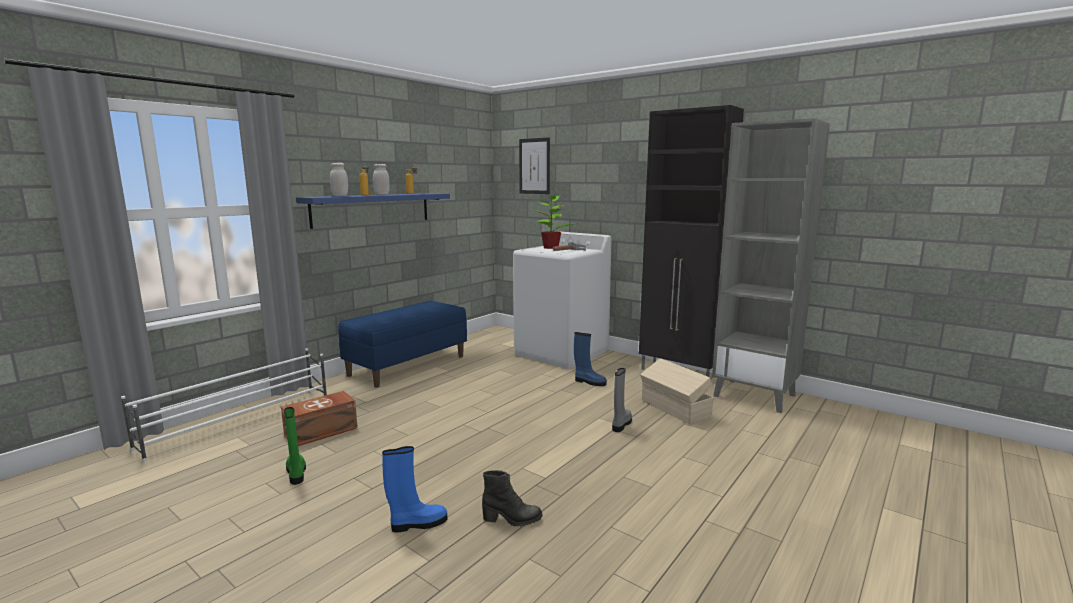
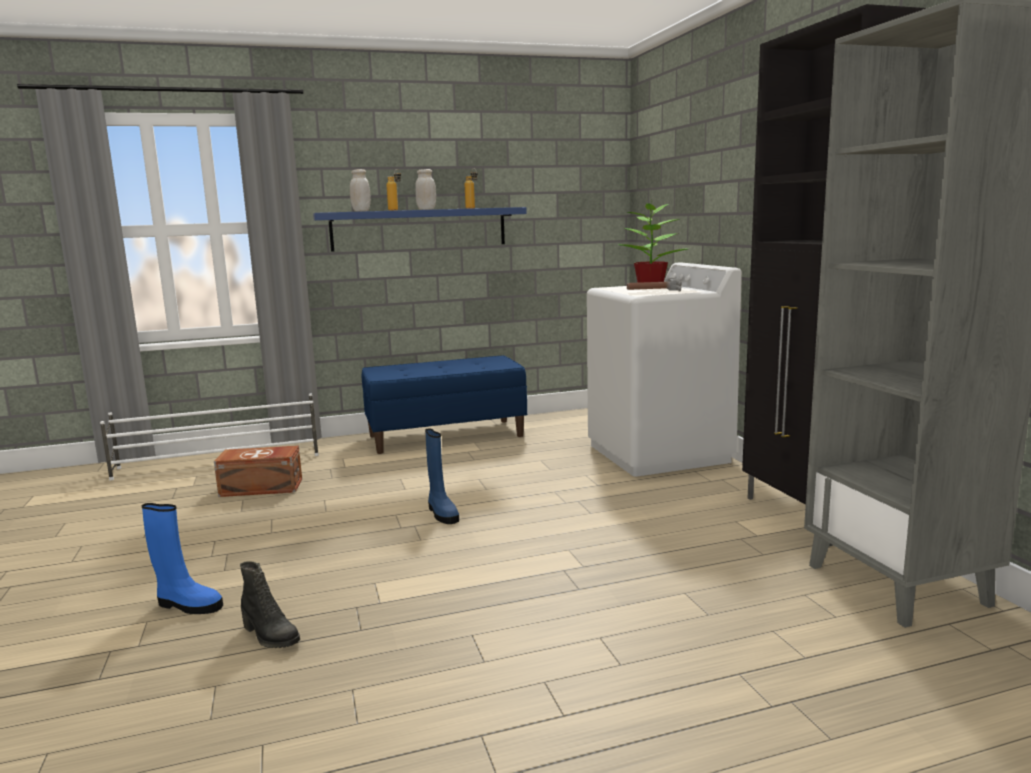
camera: 35 degrees right, 0 degrees up
green boot [284,407,306,485] -> none
picture [519,137,550,194] -> none
blue boot [574,332,607,386] -> blue boot moved to [425,428,459,524]
grey boot [612,368,632,432] -> none
beige storage box [640,358,713,424] -> none

